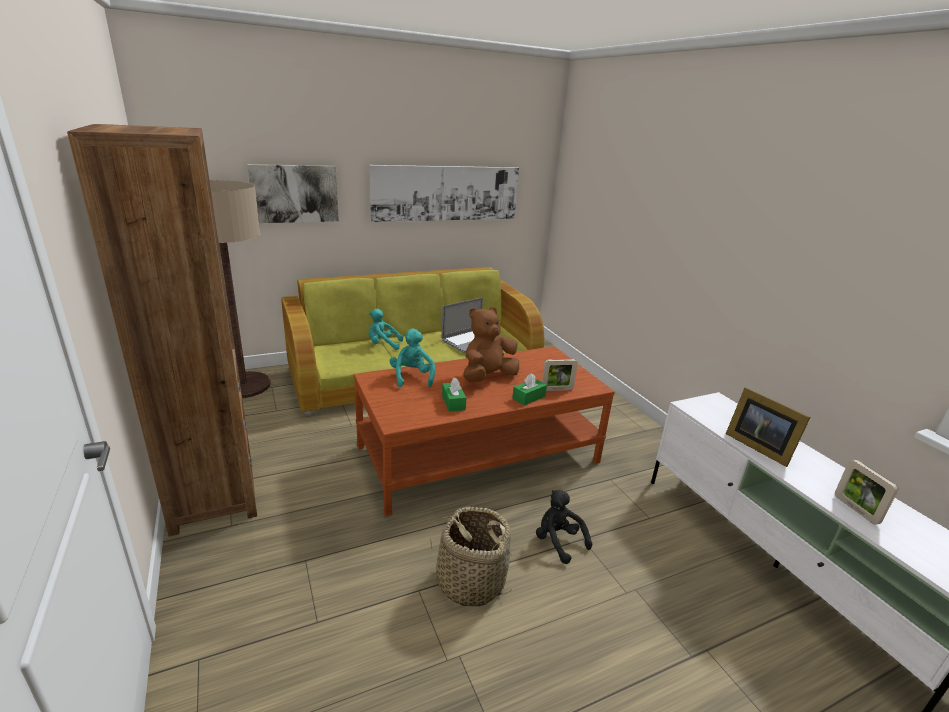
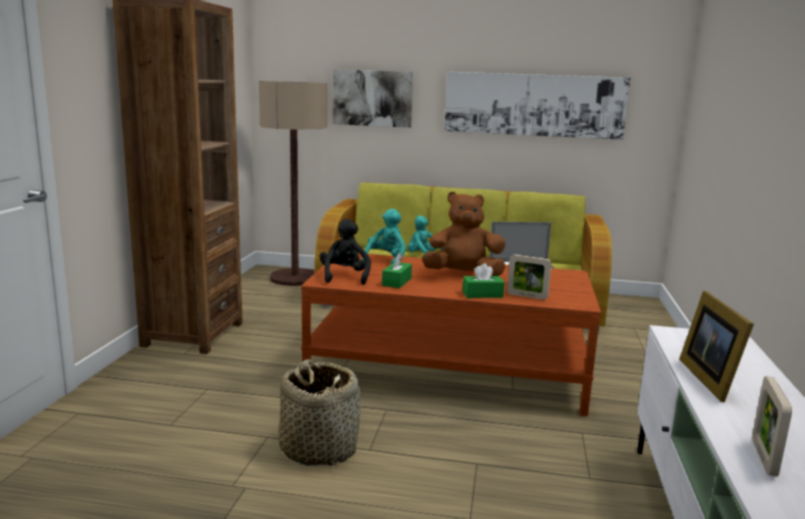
camera: 35 degrees right, 10 degrees down
black plush toy [536,490,592,564] -> black plush toy moved to [320,219,371,285]

